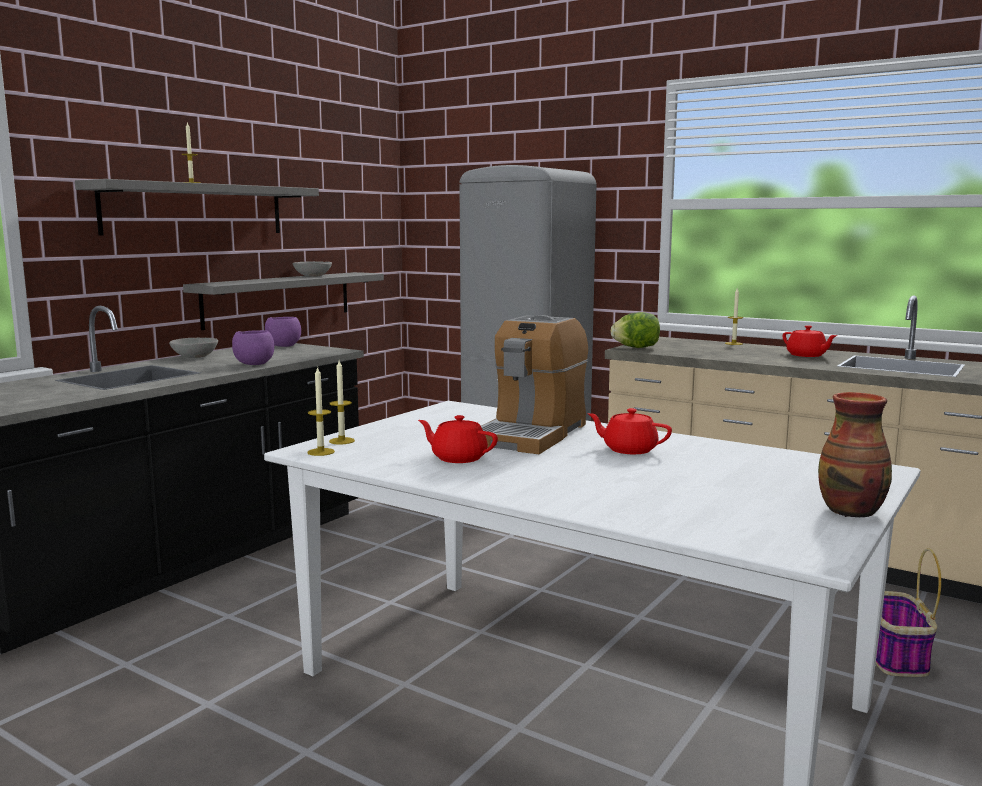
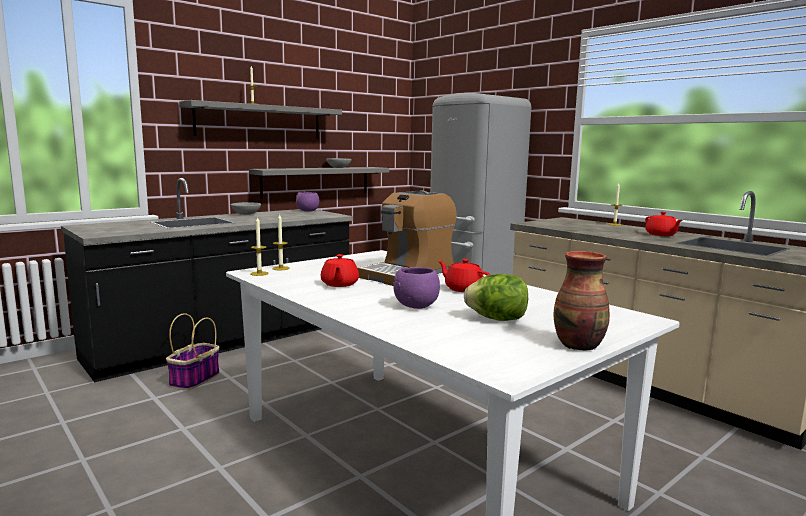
camera: 15 degrees right, 0 degrees up
purple bowl [232,330,274,365] -> purple bowl moved to [393,267,440,309]
red teapot [418,415,498,463] -> red teapot turned 135 degrees counterclockwise [321,254,359,287]
lettuce [611,312,660,348] -> lettuce moved to [464,274,528,321]
basket [876,548,941,677] -> basket moved to [166,313,220,390]

